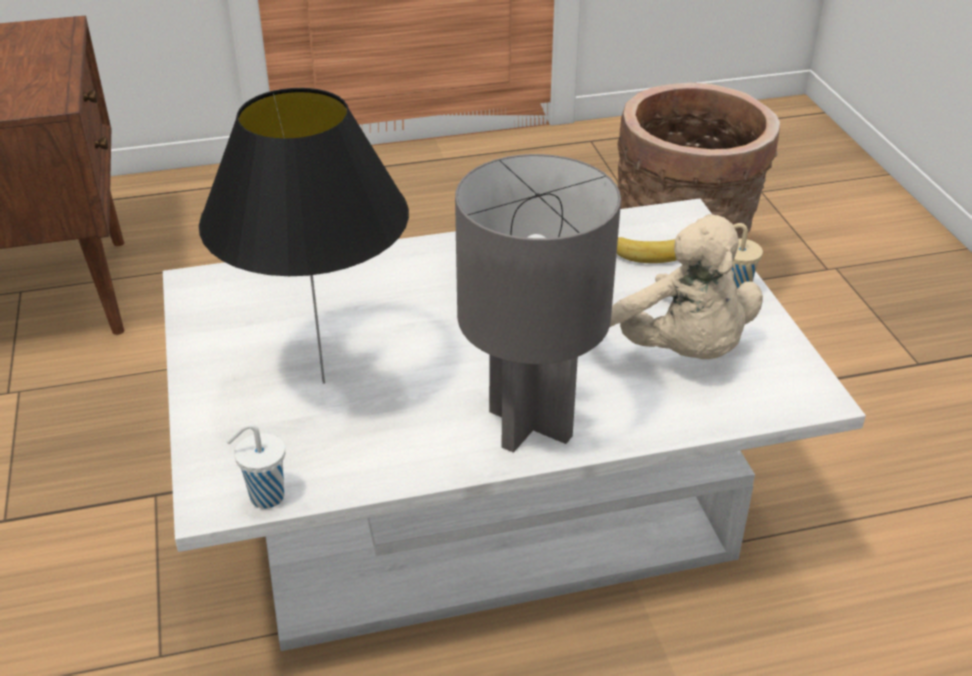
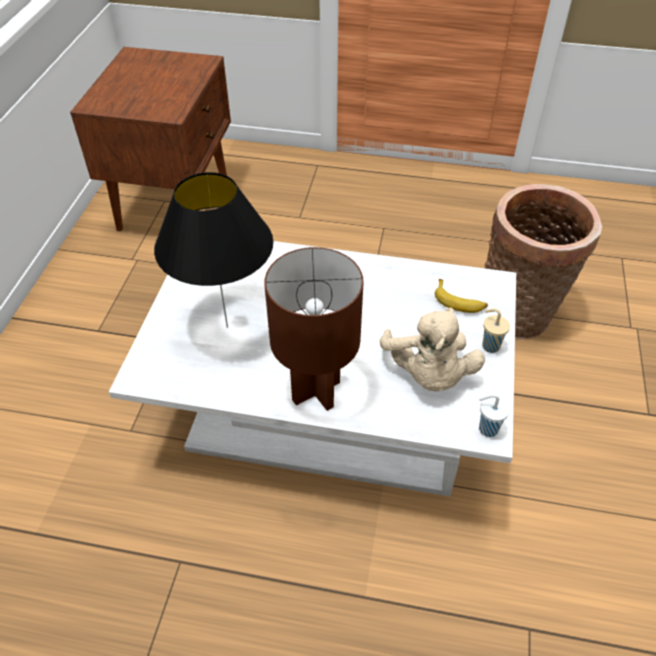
camera: 25 degrees right, 10 degrees up
white cup [226,423,285,509] -> white cup moved to [479,394,510,437]
grey table lamp [455,154,621,453] -> brown table lamp [264,247,364,411]

